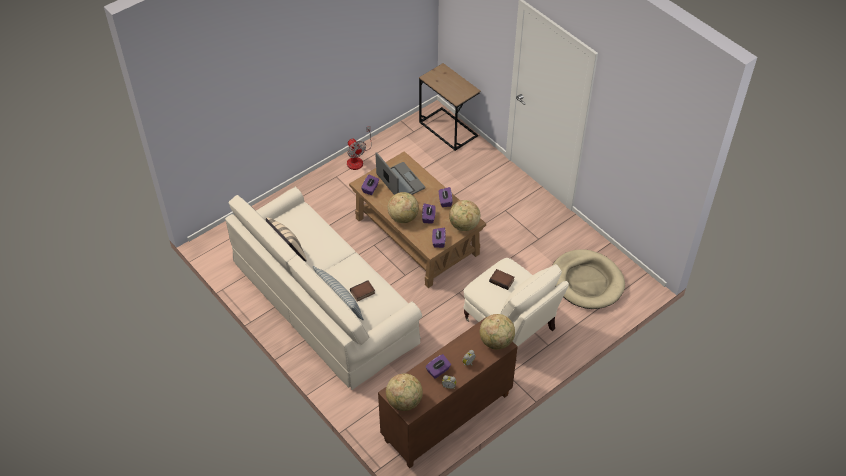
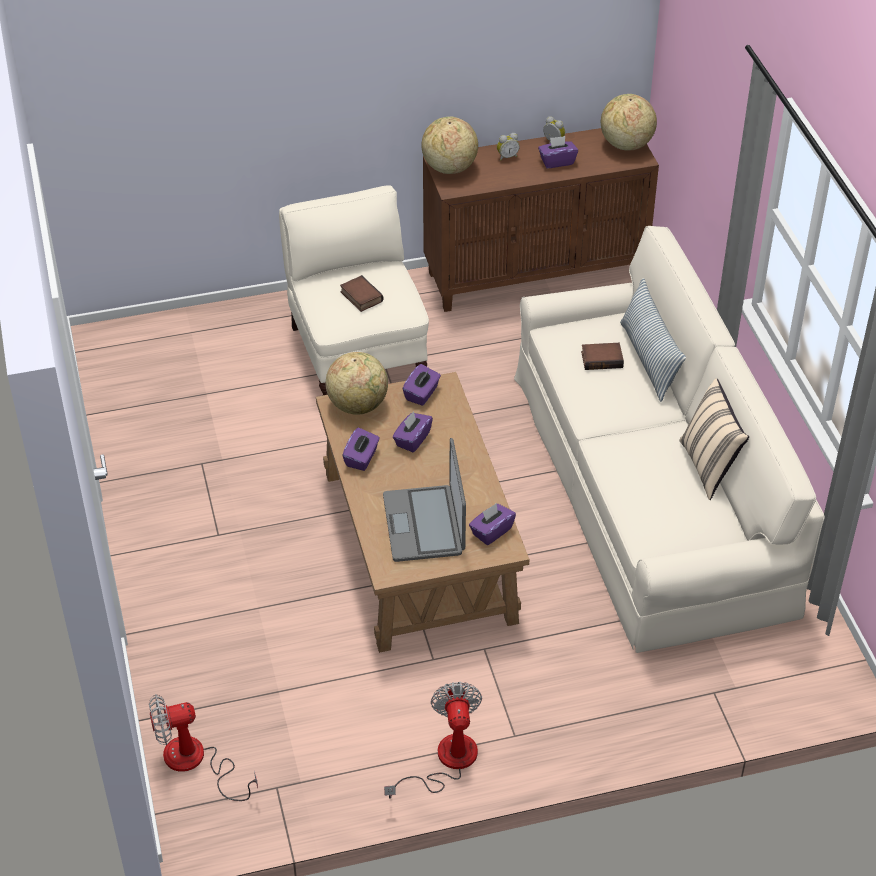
camera: 155 degrees left, 5 degrees down
globe [388,192,419,223] -> none
brown side table [419,63,481,151] -> fan [149,694,258,801]
beige dog bed [552,249,625,309] -> none

